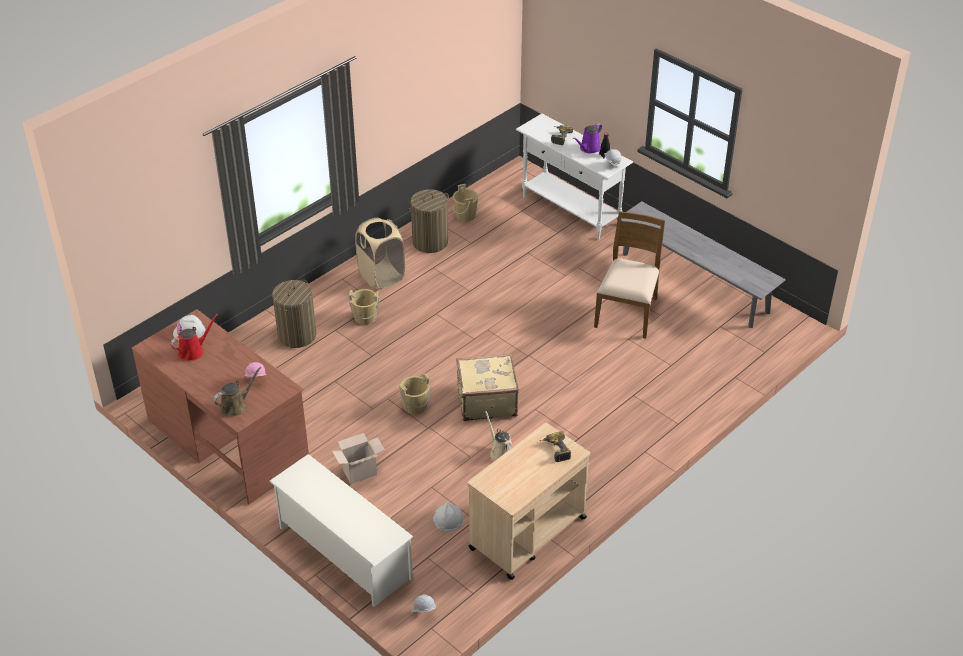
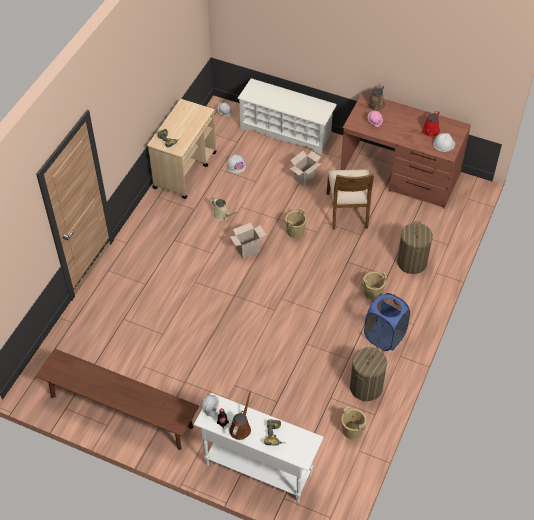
camera: 160 degrees right, 10 degrees up
beige laundry basket [355,218,405,289] -> blue laundry basket [364,293,410,351]
beige suitcase [456,354,519,421] -> cardboard box [230,223,266,258]
purple watering can [573,123,602,154] -> brown watering can [229,391,251,440]
brown chair [594,211,665,339] -> brown chair moved to [327,169,374,229]
grey bench [617,201,786,328] -> brown bench [36,349,199,450]

